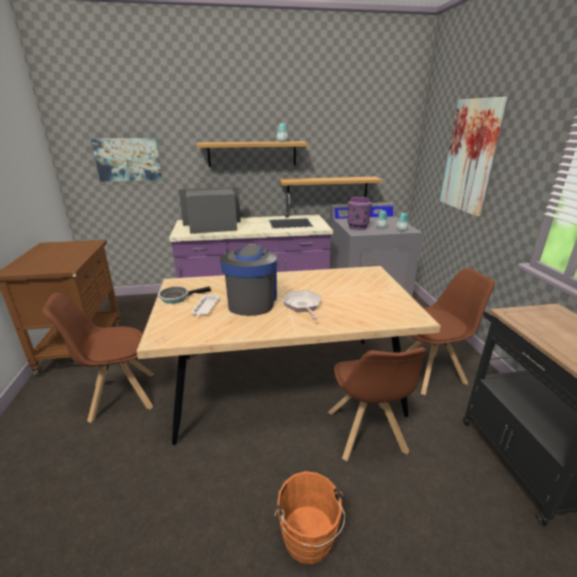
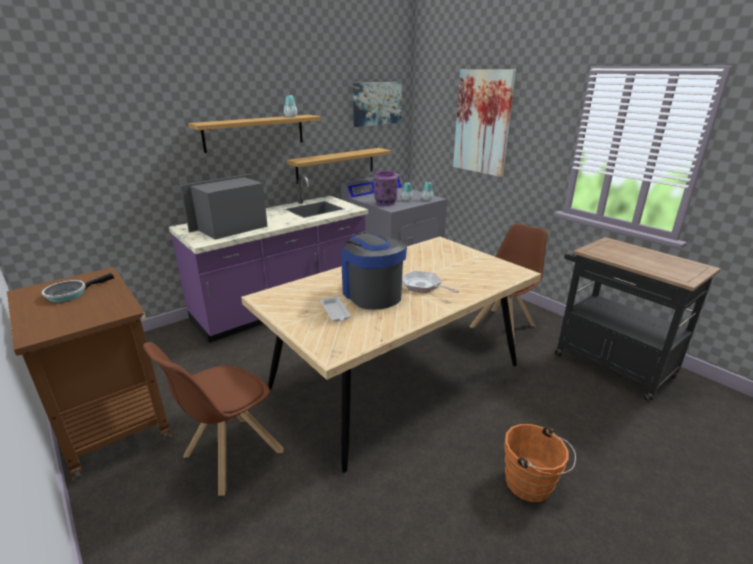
camera: 30 degrees left, 0 degrees up
picture [91,138,162,182] -> picture moved to [353,82,402,127]
frying pan [158,286,211,304] -> frying pan moved to [42,273,114,302]
brown chair [328,347,426,461] -> none

